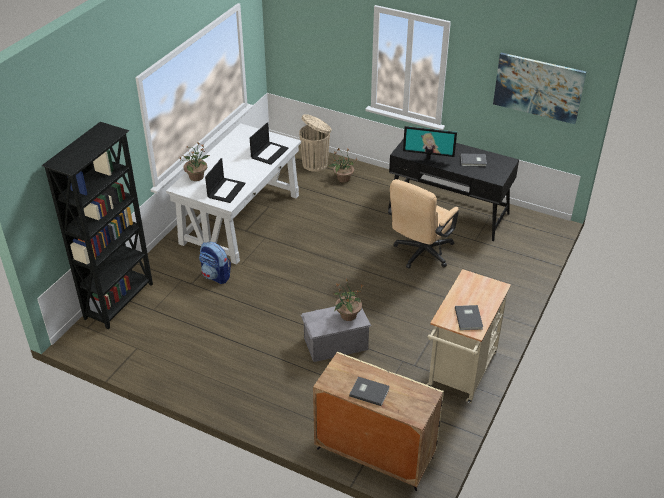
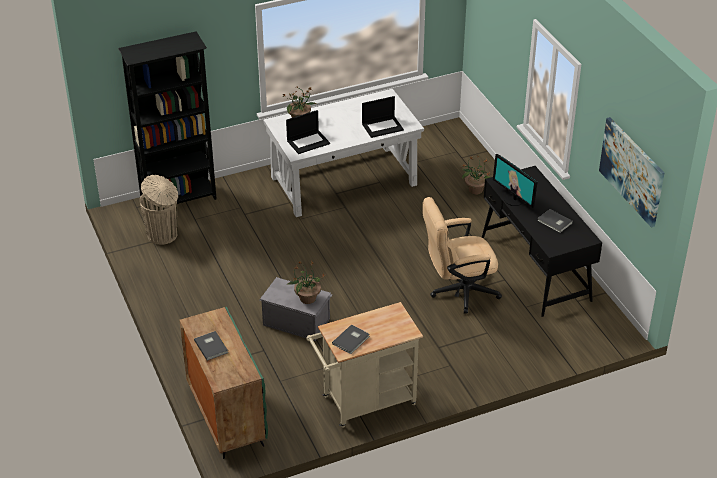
camera: 40 degrees right, 0 degrees up
backpack [199,242,231,284] -> none
beige trash can [299,114,332,172] -> beige trash can moved to [139,175,178,245]
beige cabinet [313,352,444,491] -> green cabinet [180,307,268,459]

